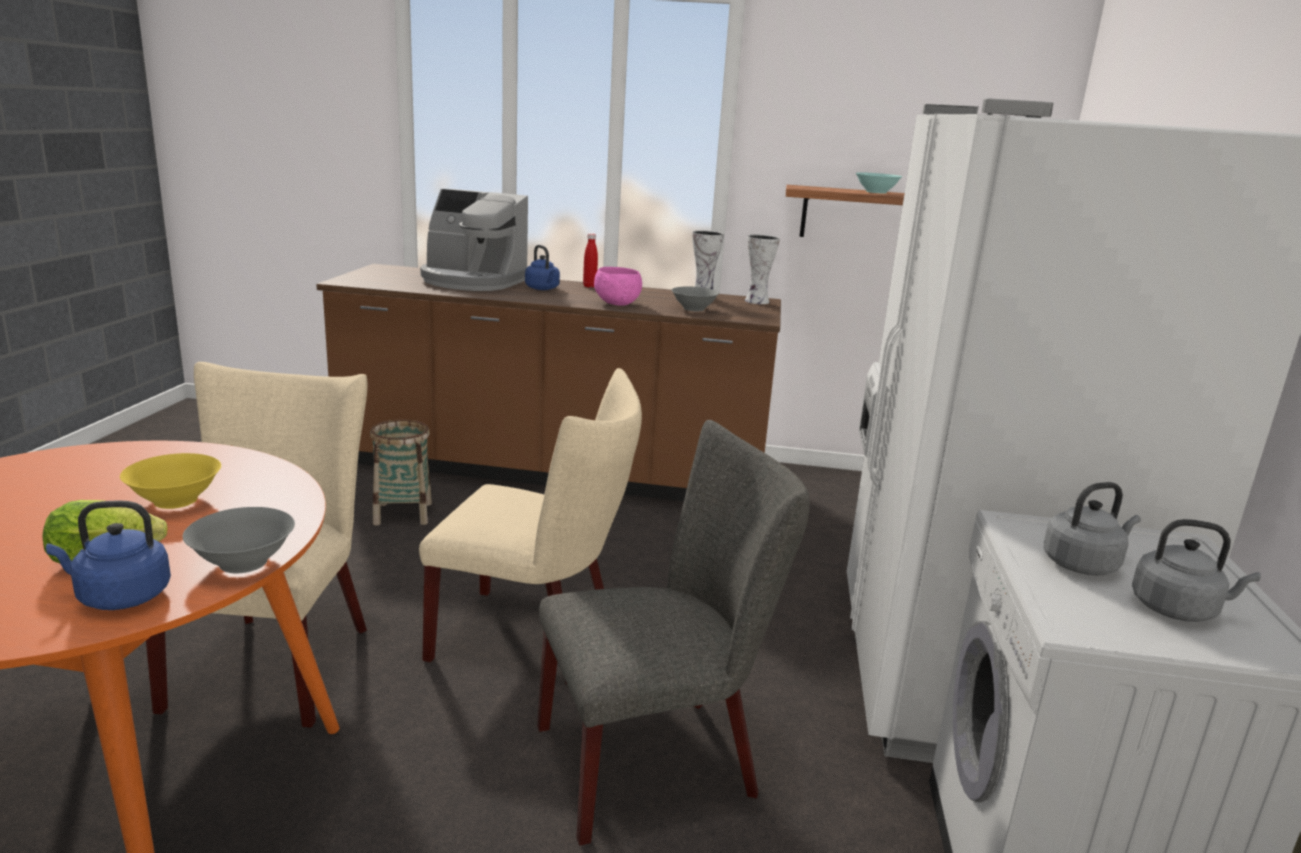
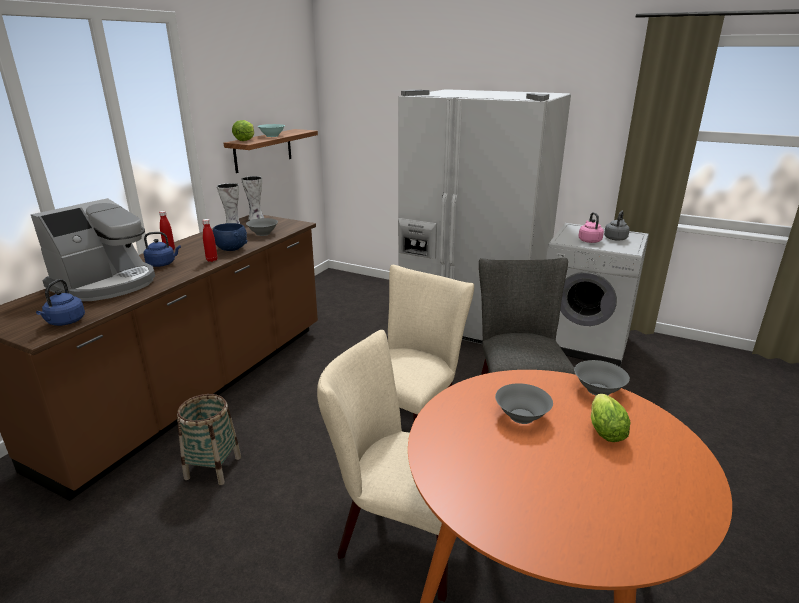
camera: 70 degrees left, 5 degrees up
blue kettle [46,500,171,610] -> blue kettle moved to [36,279,85,326]
yellow bowl [120,453,221,509] -> grey bowl [495,383,553,424]
pink bowl [594,267,642,306] -> blue bowl [213,223,247,251]
grey kettle [1044,482,1141,576] -> pink kettle [578,212,604,243]
none -> red bottle [202,219,218,262]
none -> lettuce [232,120,254,141]

